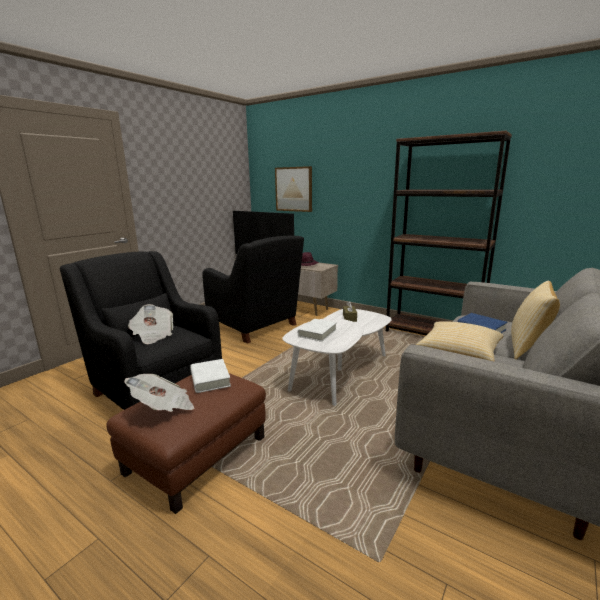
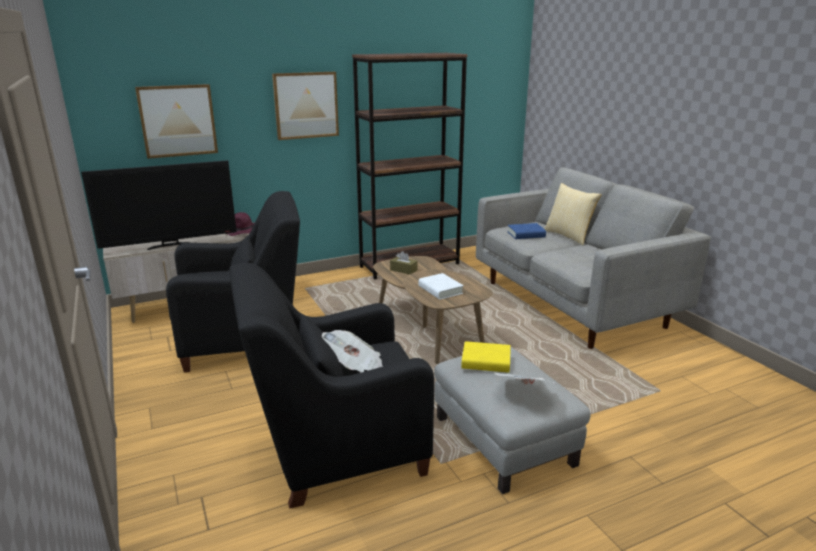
camera: 60 degrees left, 5 degrees up
brown ottoman [106,373,266,514] -> grey ottoman [434,347,591,494]
white book [190,359,231,393] -> yellow book [461,341,511,373]
white coffee table [282,309,392,406] -> brown coffee table [373,256,493,364]
pillow [416,321,504,362] -> none
none -> picture [272,72,339,140]

